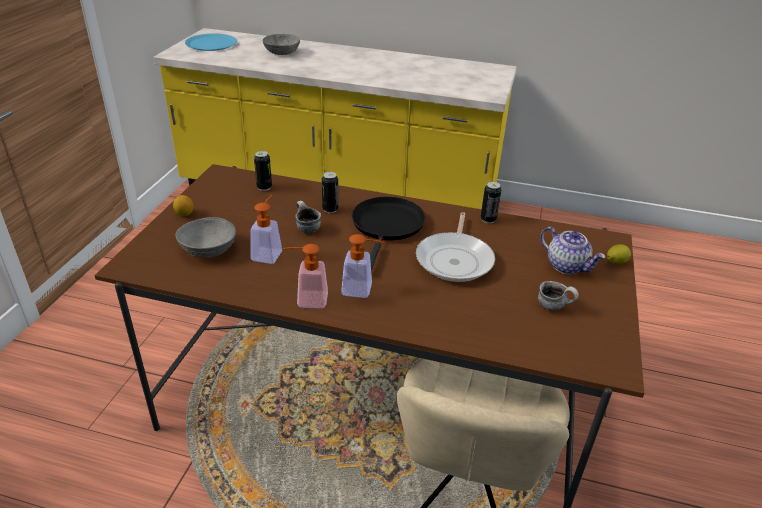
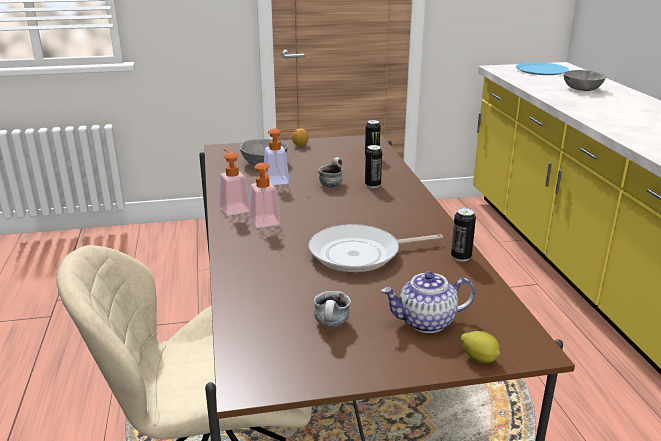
camera: 65 degrees right, 10 degrees down
black frying pan [352,197,426,272] -> none
teapot [540,227,605,275] -> teapot turned 60 degrees clockwise [381,272,475,333]

